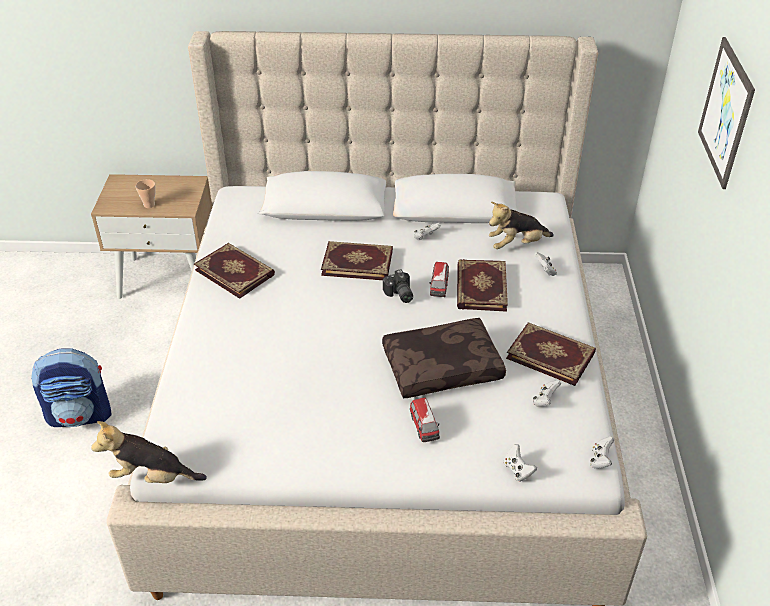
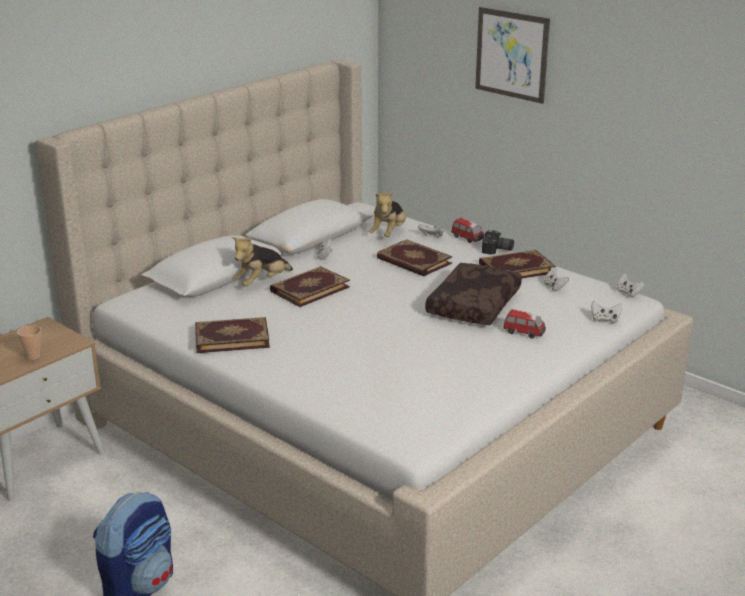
camera: 50 degrees left, 15 degrees down
plush toy [91,421,207,483] -> plush toy moved to [232,237,293,286]
camera [383,270,413,303] -> camera moved to [482,230,514,255]
toy car [430,262,449,297] -> toy car moved to [452,218,484,243]

